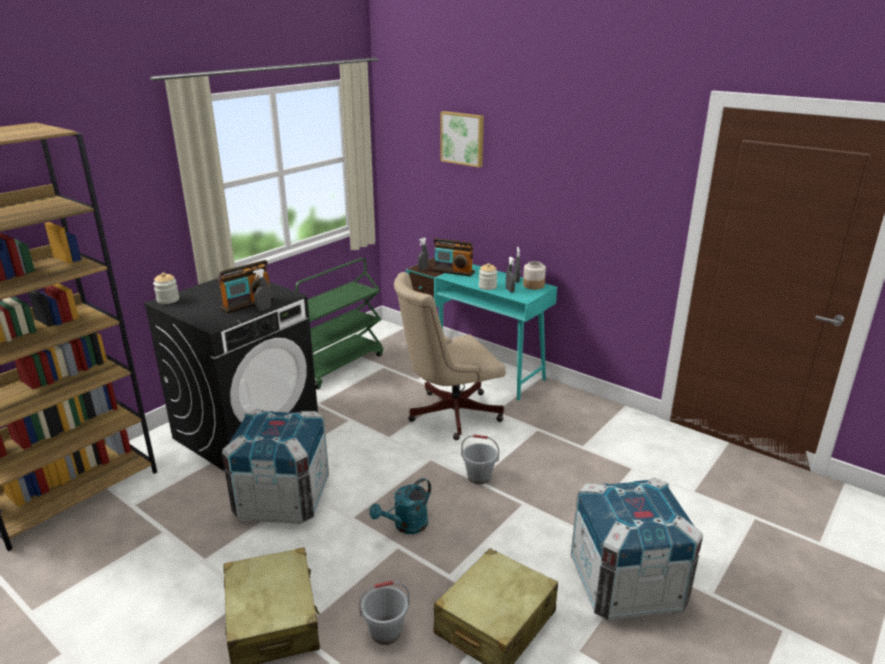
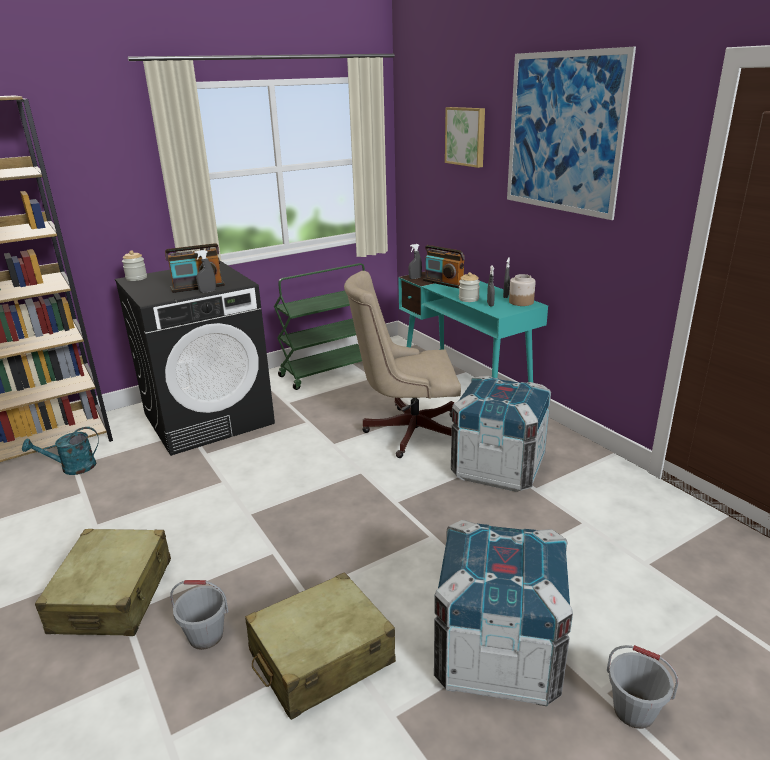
camera: 20 degrees right, 0 degrees up
crate [222,409,329,524] -> crate moved to [451,376,551,492]
turquoise watering can [369,478,431,534] -> turquoise watering can moved to [22,427,99,475]
grey bucket [461,435,499,484] -> grey bucket moved to [607,645,679,729]
none -> picture [507,47,636,220]

